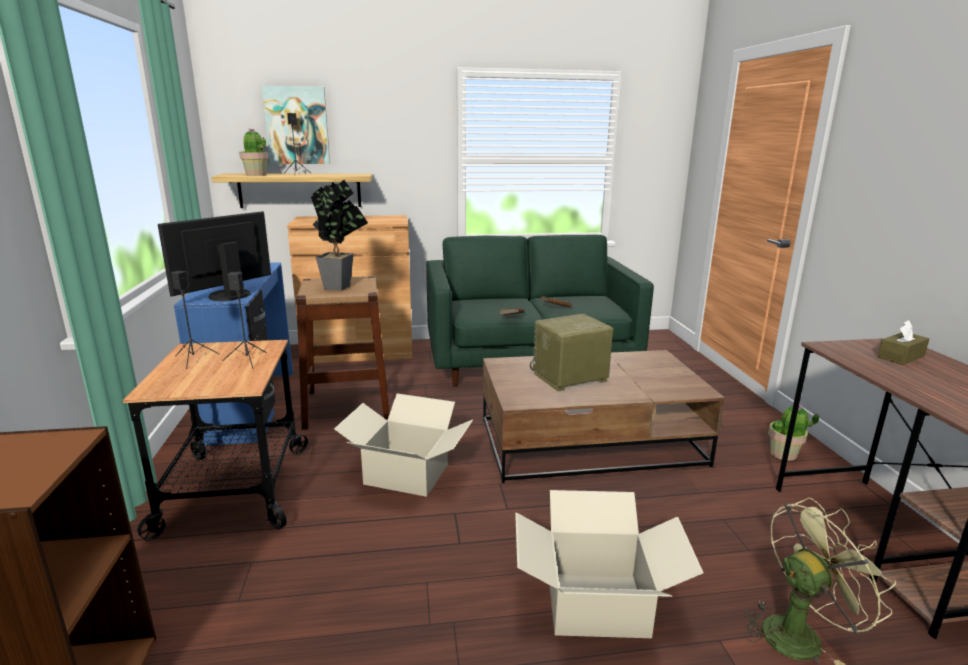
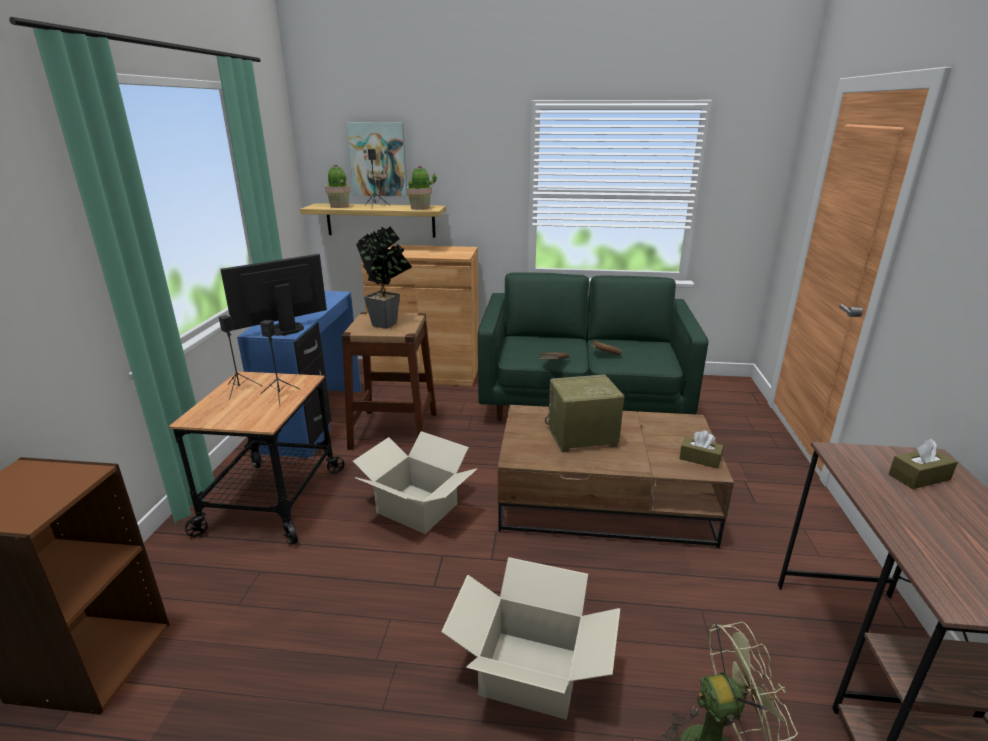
camera: 15 degrees right, 5 degrees up
potted plant [768,403,819,461] -> potted plant moved to [406,166,437,210]
none -> brown tissue box [679,431,724,469]

